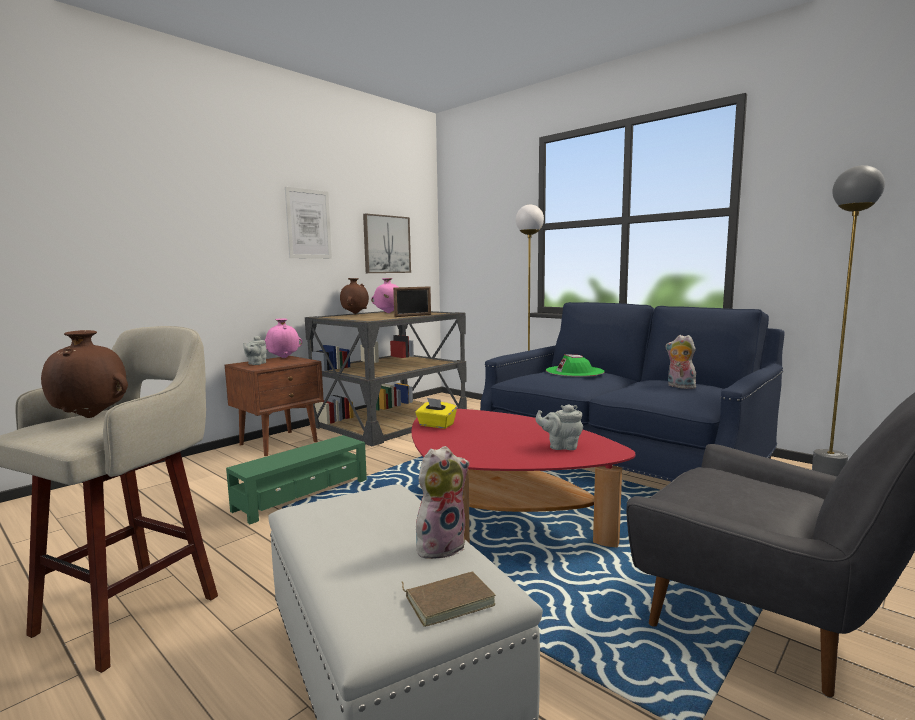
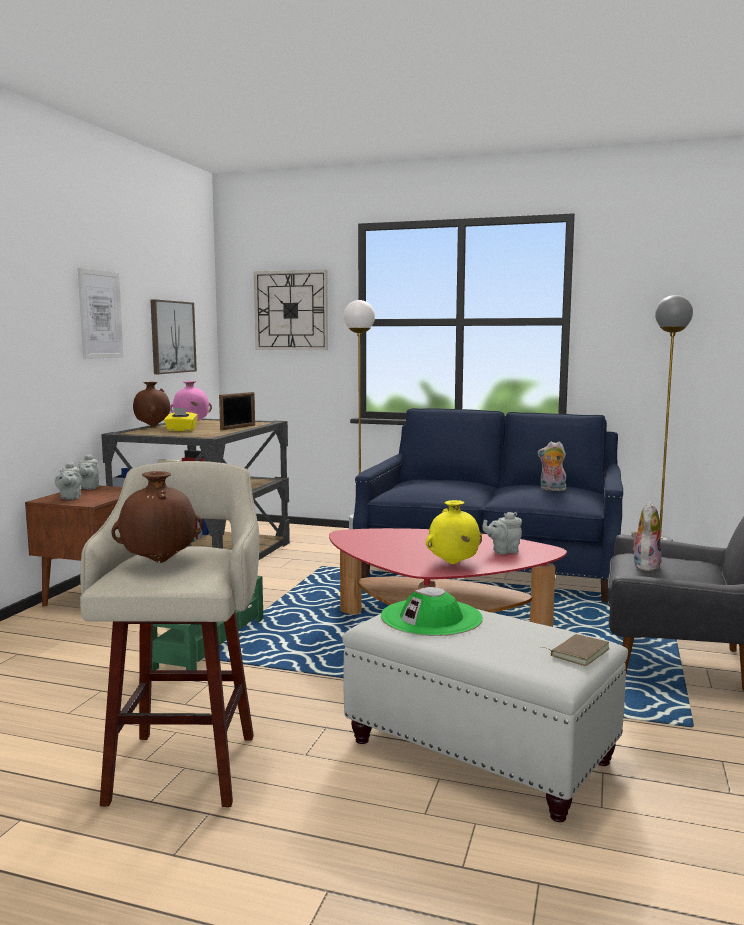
camera: 25 degrees left, 0 degrees up
pink vase [265,318,302,358] -> grey teapot [77,454,99,490]
yellow tissue box [415,398,457,429] -> yellow tissue box moved to [164,408,198,431]
plush toy [416,446,469,559] -> plush toy moved to [631,502,661,571]
green hat [546,354,605,377] -> green hat moved to [381,587,483,636]
none -> wall clock [254,270,328,350]
none -> yellow vase [426,500,482,564]

